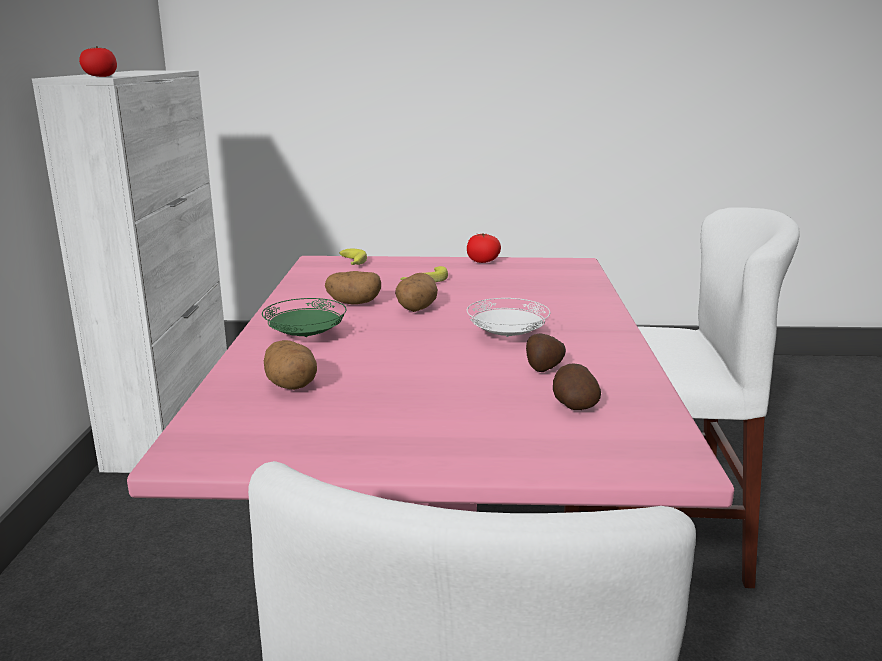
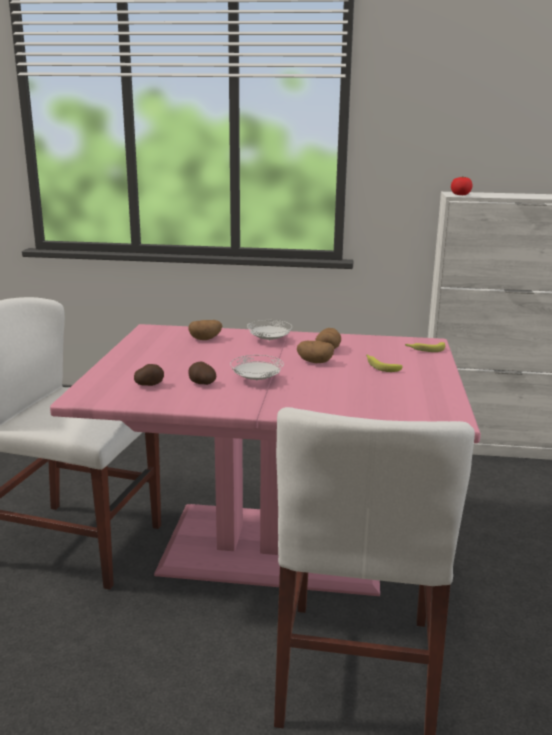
camera: 95 degrees right, 0 degrees up
green plate [262,298,347,337] -> white plate [247,320,292,341]
tomato [467,233,501,263] -> none

